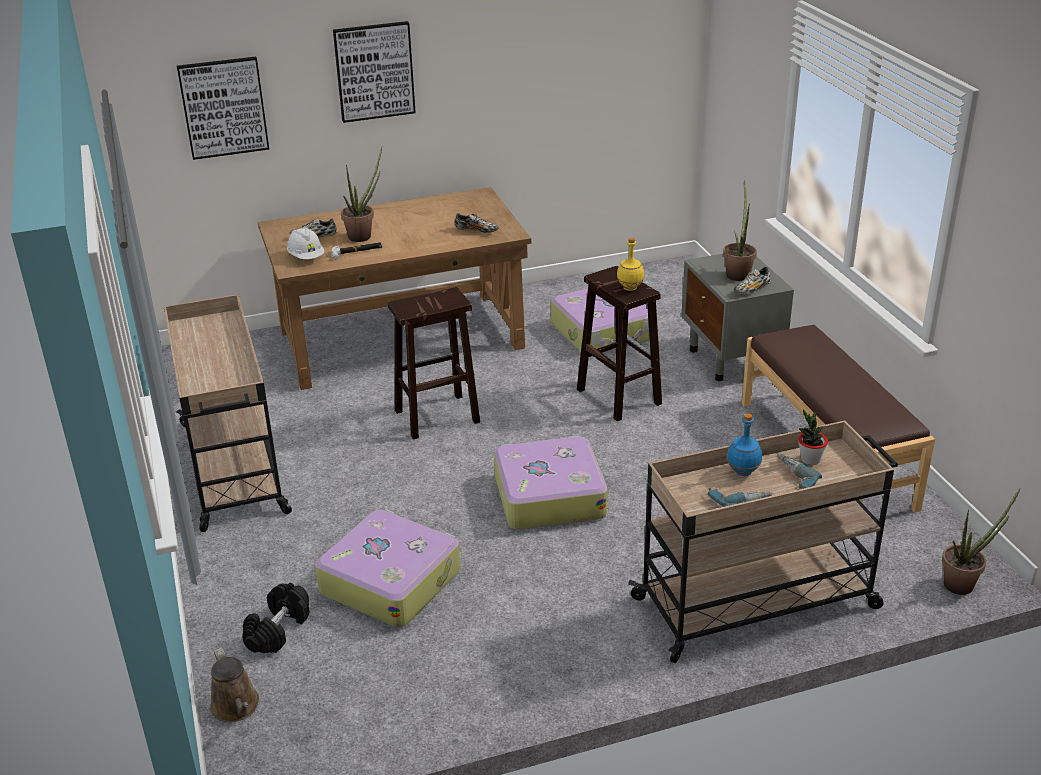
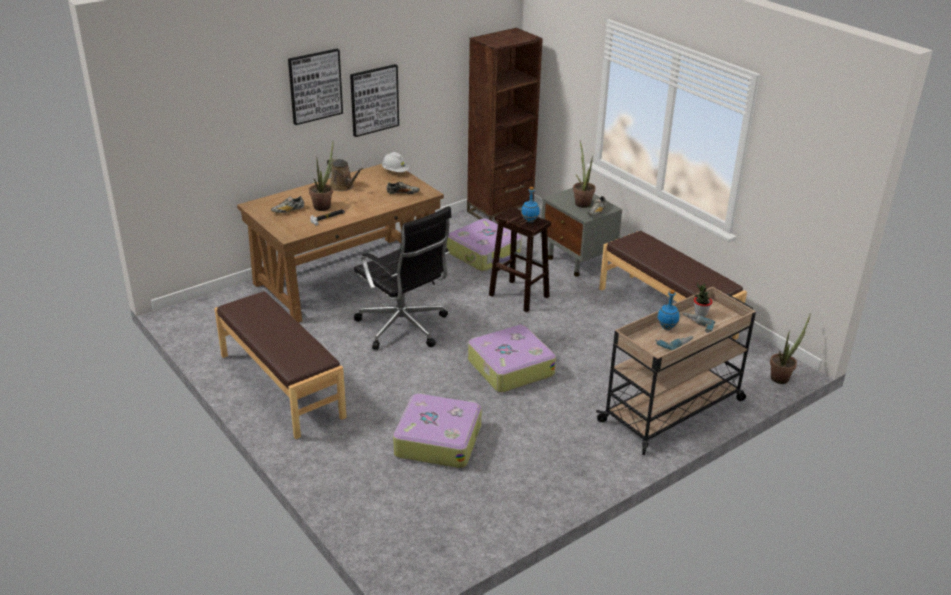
camera: 20 degrees left, 0 degrees up
beige cart [164,294,292,532] -> brown bench [214,291,347,439]
picture [177,57,269,160] -> picture moved to [350,64,399,137]
brown watering can [210,647,259,722] -> brown watering can moved to [327,158,364,191]
black dumbbell [242,583,310,653] -> none
white hard hat [287,227,324,259] -> white hard hat moved to [382,152,409,172]
brown stool [388,287,480,440] -> black office chair [354,206,452,350]
yellow bottle [617,238,644,291] -> blue bottle [521,187,540,223]
none -> brown bookcase [467,28,543,224]

